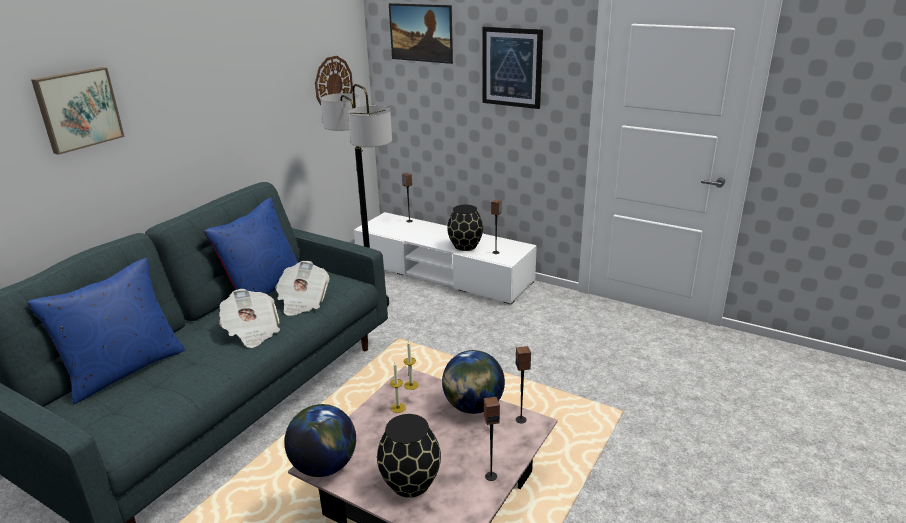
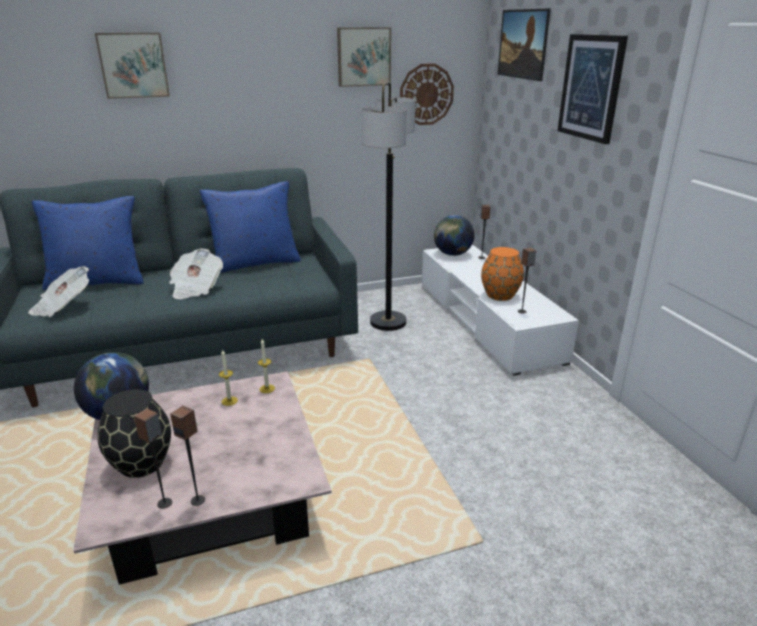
camera: 40 degrees right, 0 degrees up
newspaper [276,261,330,316] -> newspaper moved to [28,266,89,317]
globe [442,350,505,414] -> globe moved to [434,215,475,256]
black vase [447,205,483,251] -> orange vase [481,247,524,301]
speaker [516,346,531,423] -> speaker moved to [134,408,172,509]
none -> picture [337,27,391,87]

